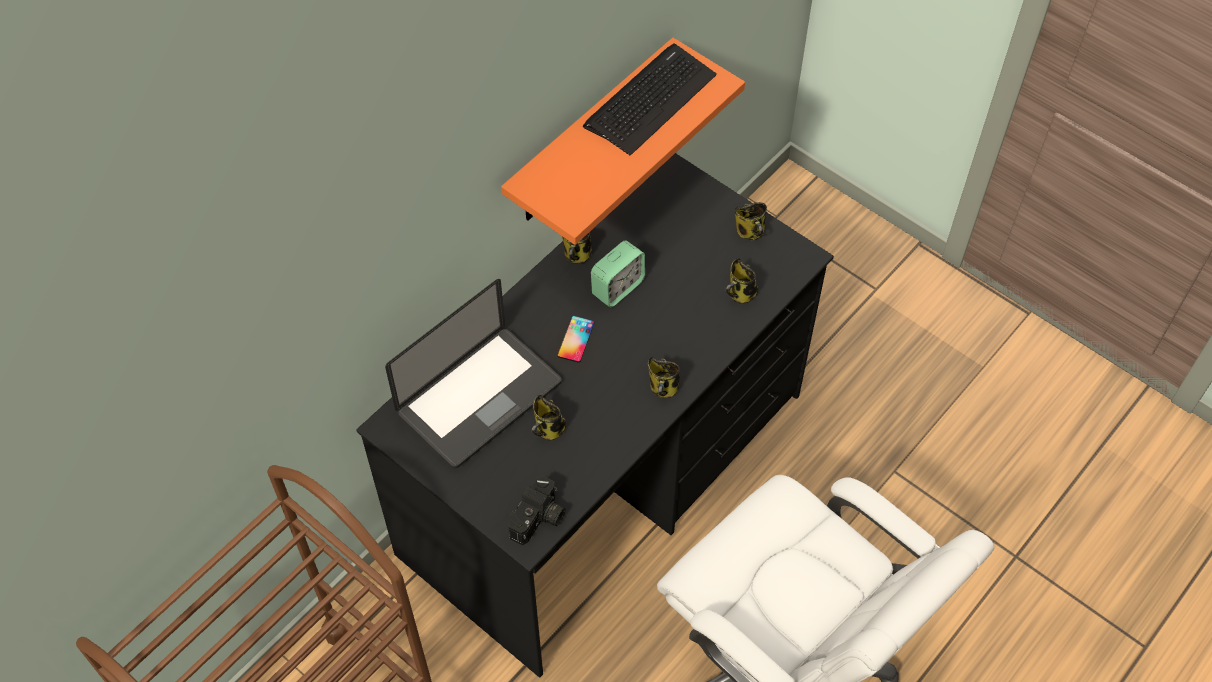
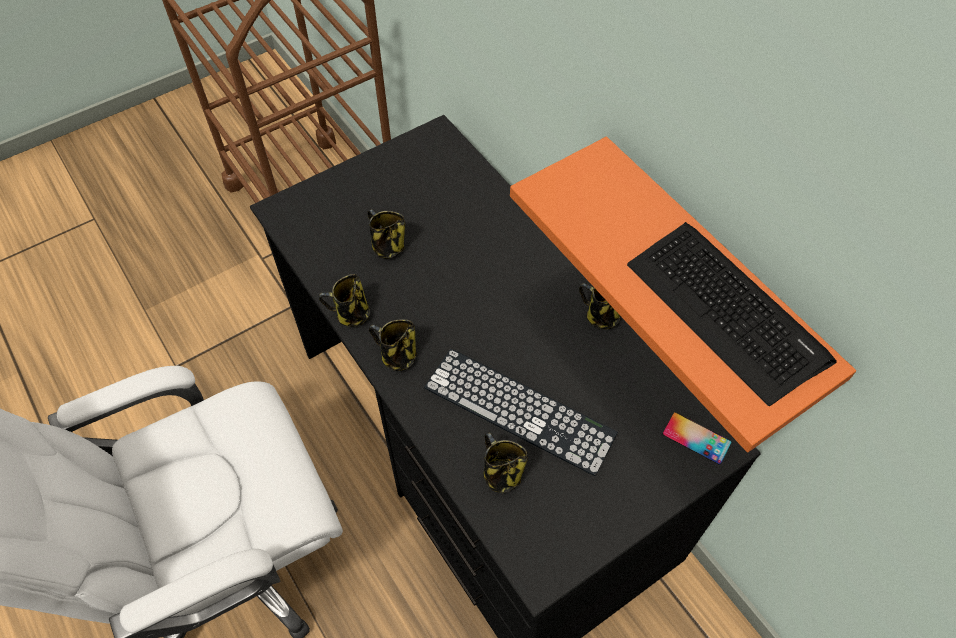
camera: 105 degrees right, 0 degrees up
laptop [385,279,561,469] -> none
camera [508,475,565,546] -> none
phone [557,316,594,362] -> phone moved to [663,412,732,465]
alarm clock [591,240,645,307] -> none
mug [735,202,767,240] -> mug moved to [319,274,370,327]
none -> keyboard [424,349,618,476]

